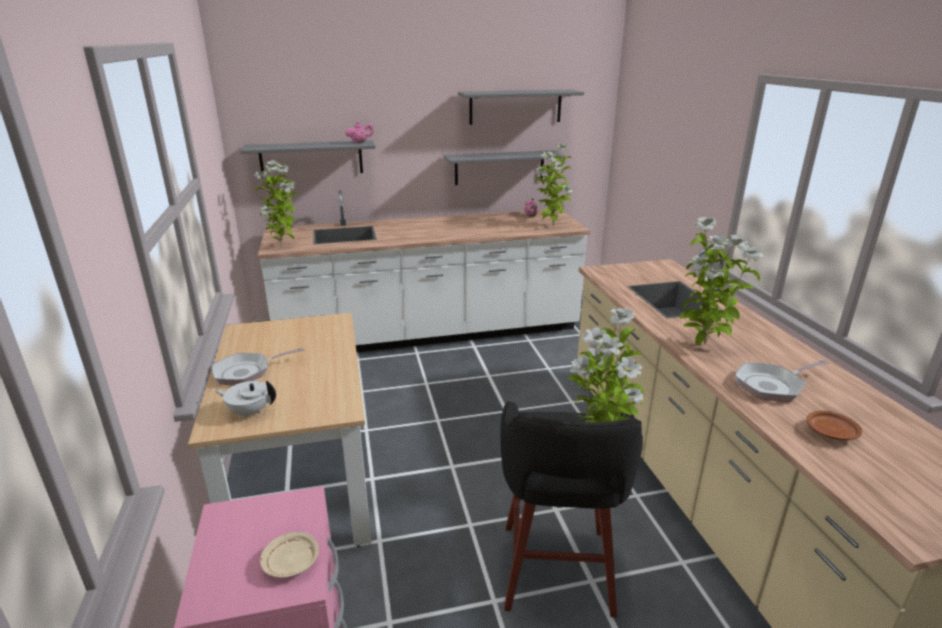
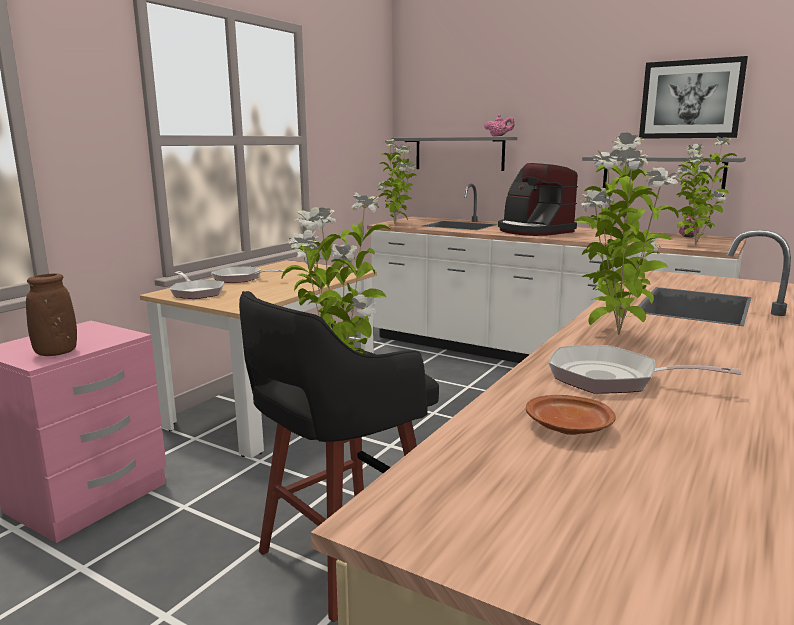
camera: 45 degrees right, 10 degrees down
white teapot [214,381,276,418] -> frying pan [170,271,224,299]
beige plate [260,532,319,578] -> brown vase [26,273,77,356]
grey shelf [458,90,584,125] -> picture [639,56,748,139]
none -> coffee machine [498,163,578,236]

